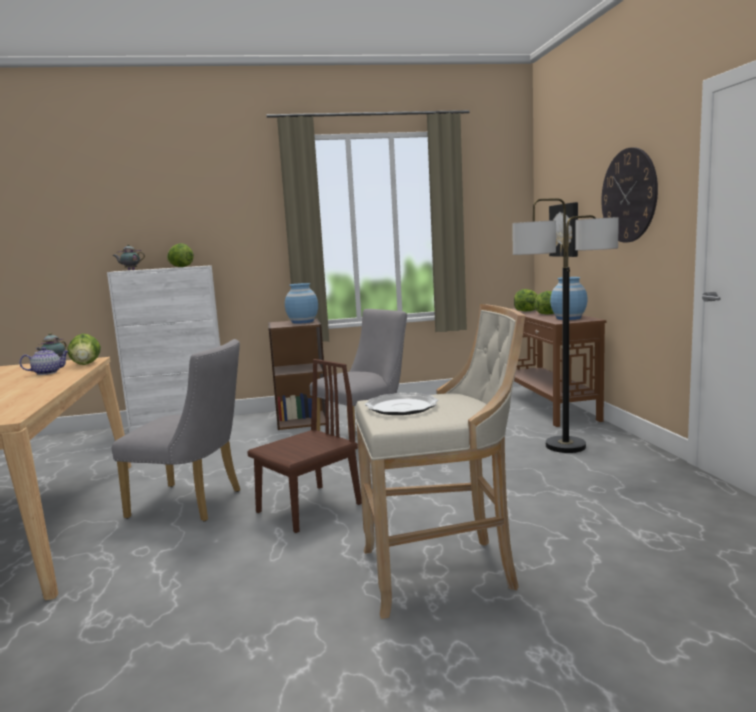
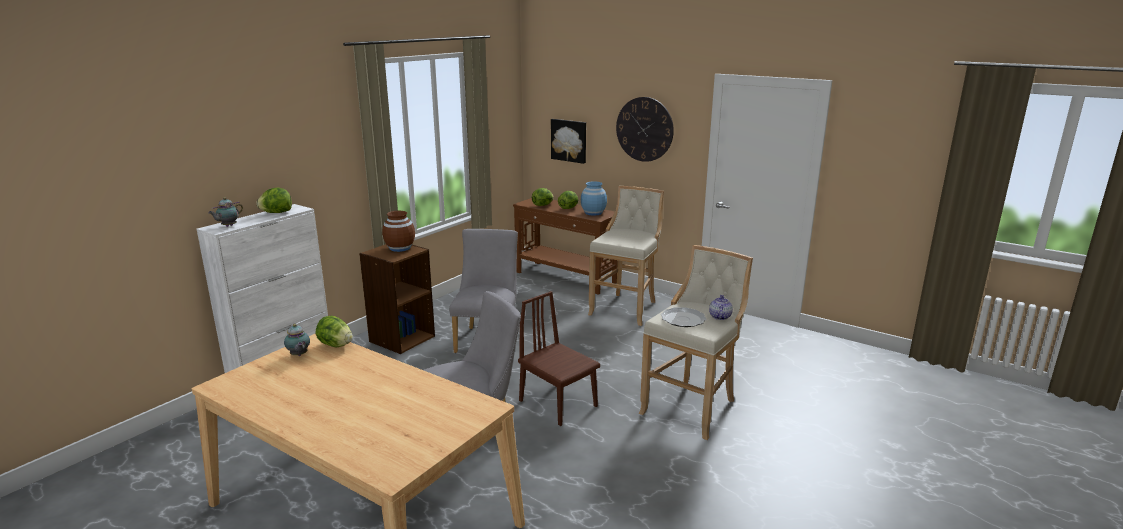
camera: 45 degrees left, 10 degrees up
teapot [19,347,69,375] -> teapot moved to [709,295,733,320]
brown chair [247,359,362,533] -> brown chair turned 45 degrees counterclockwise [518,291,600,426]
blue vase [285,283,318,324] -> brown vase [382,211,415,252]
floor lamp [512,198,619,453] -> beige stool [588,186,664,326]

